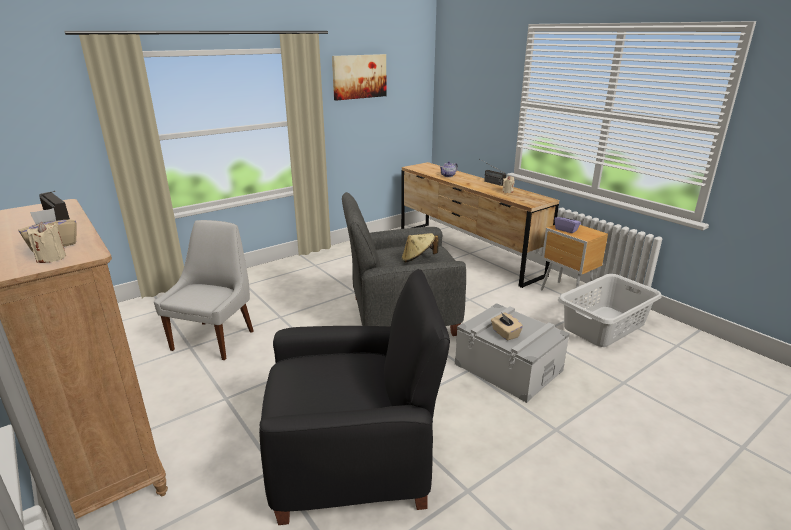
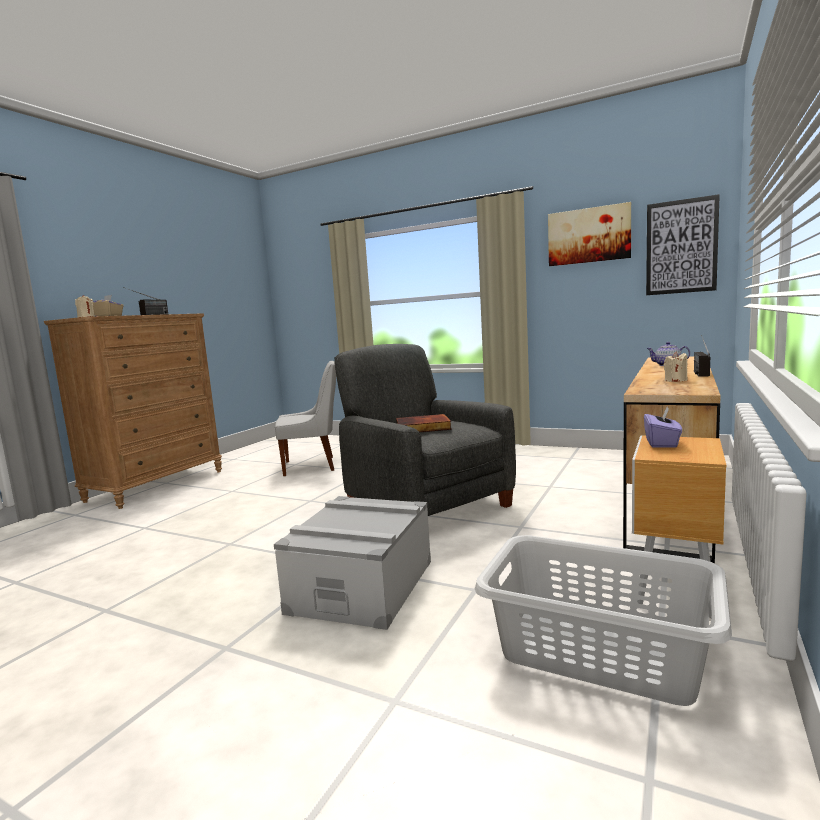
camera: 65 degrees right, 15 degrees down
black armchair [259,269,450,525] -> none
beige hat [402,233,438,262] -> book [396,414,452,432]
beige tissue box [491,312,523,341] -> none
none -> picture [646,194,720,295]

